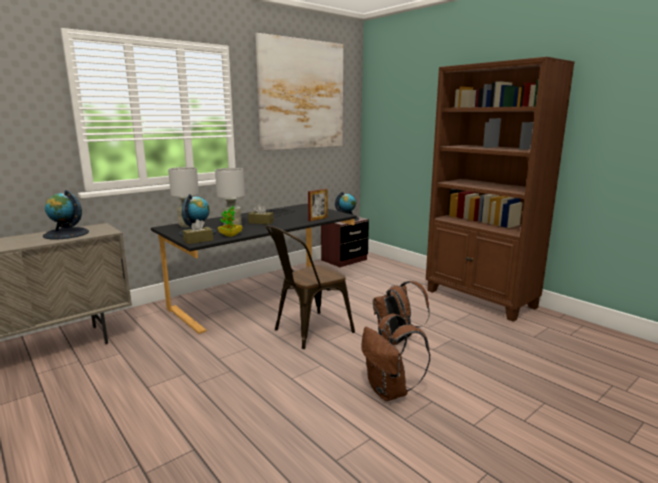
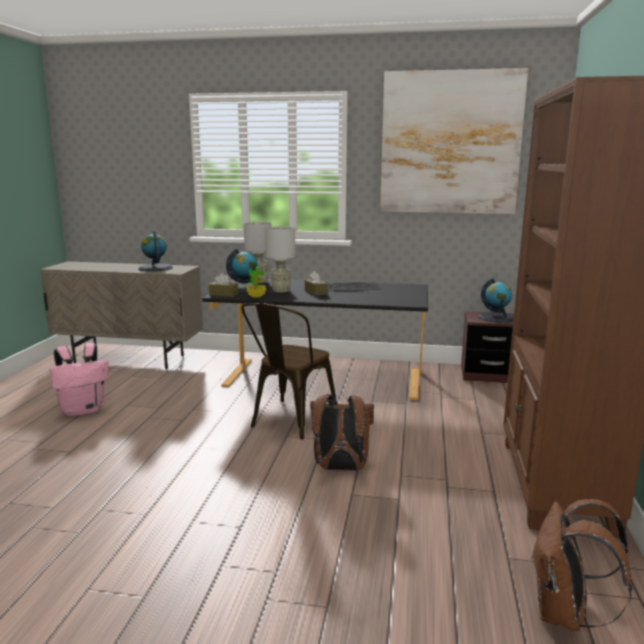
camera: 50 degrees right, 0 degrees up
brown chair [265,225,355,349] -> brown chair turned 75 degrees counterclockwise [241,303,337,440]
picture frame [308,189,328,222] -> none
brown backpack [362,314,430,401] -> brown backpack moved to [531,499,632,631]
none -> pink backpack [50,343,109,416]

